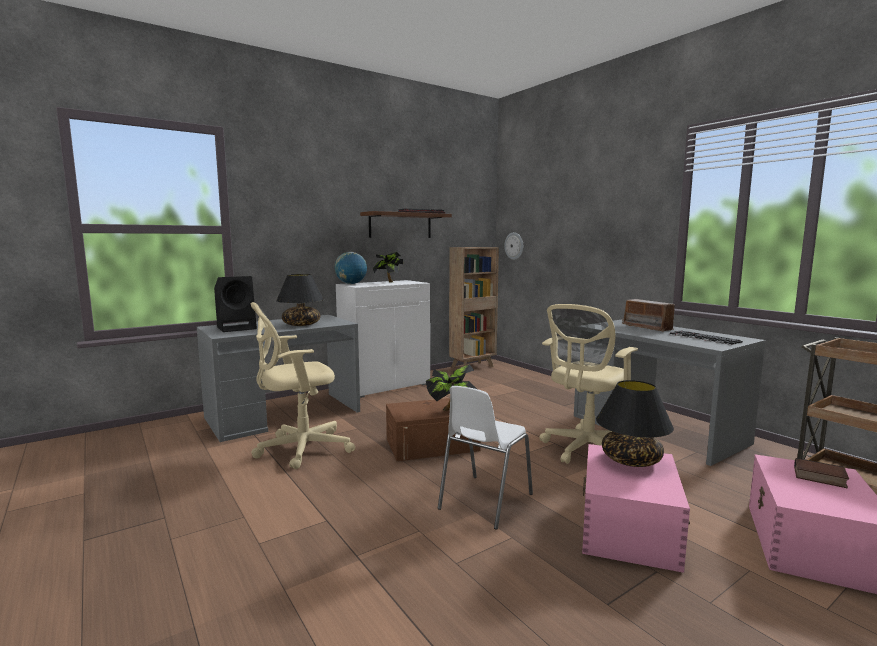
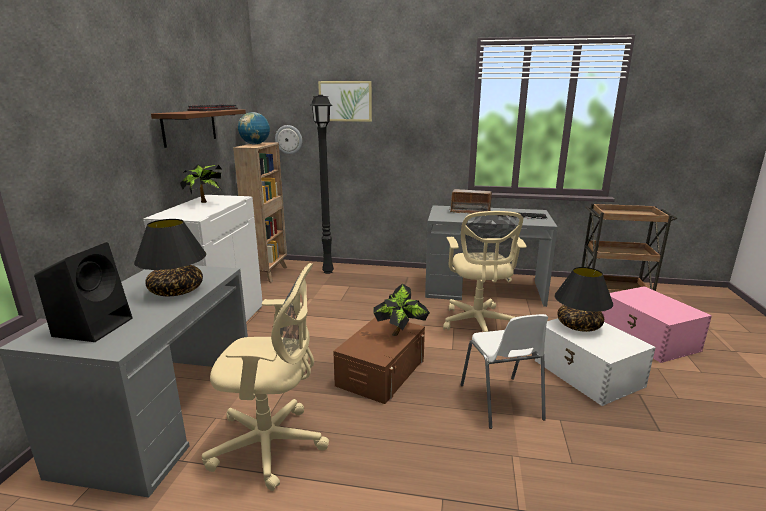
camera: 45 degrees left, 10 degrees up
beige office chair [250,302,355,469] -> beige office chair turned 105 degrees counterclockwise [202,263,329,491]
globe [335,252,367,284] -> globe moved to [238,112,270,145]
pink storage box [582,444,690,573] -> white storage box [535,318,656,406]
book [794,458,849,488] -> none
none -> black floor lamp [310,95,334,274]
none -> picture [318,81,372,122]

